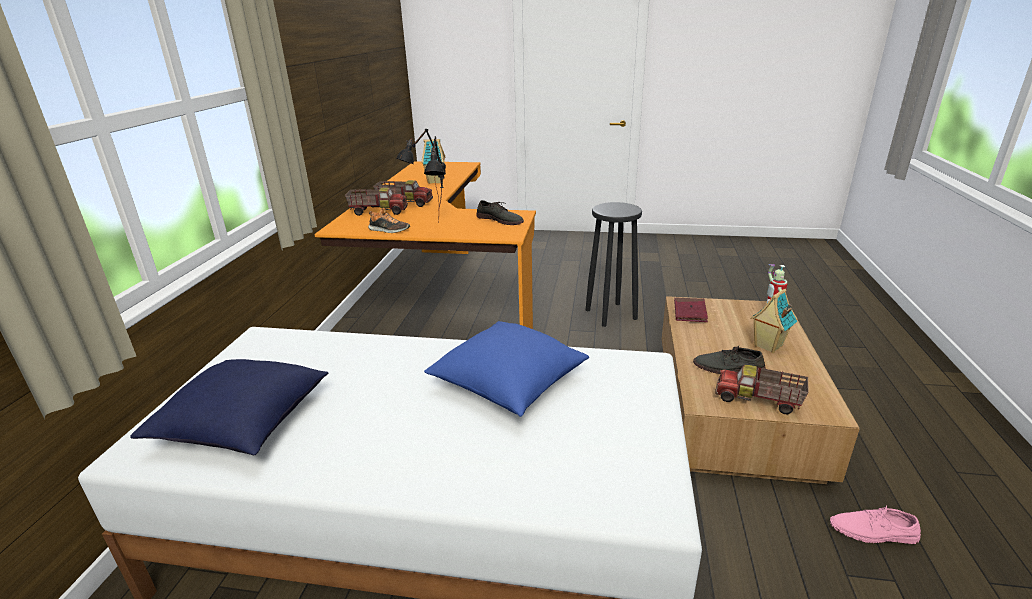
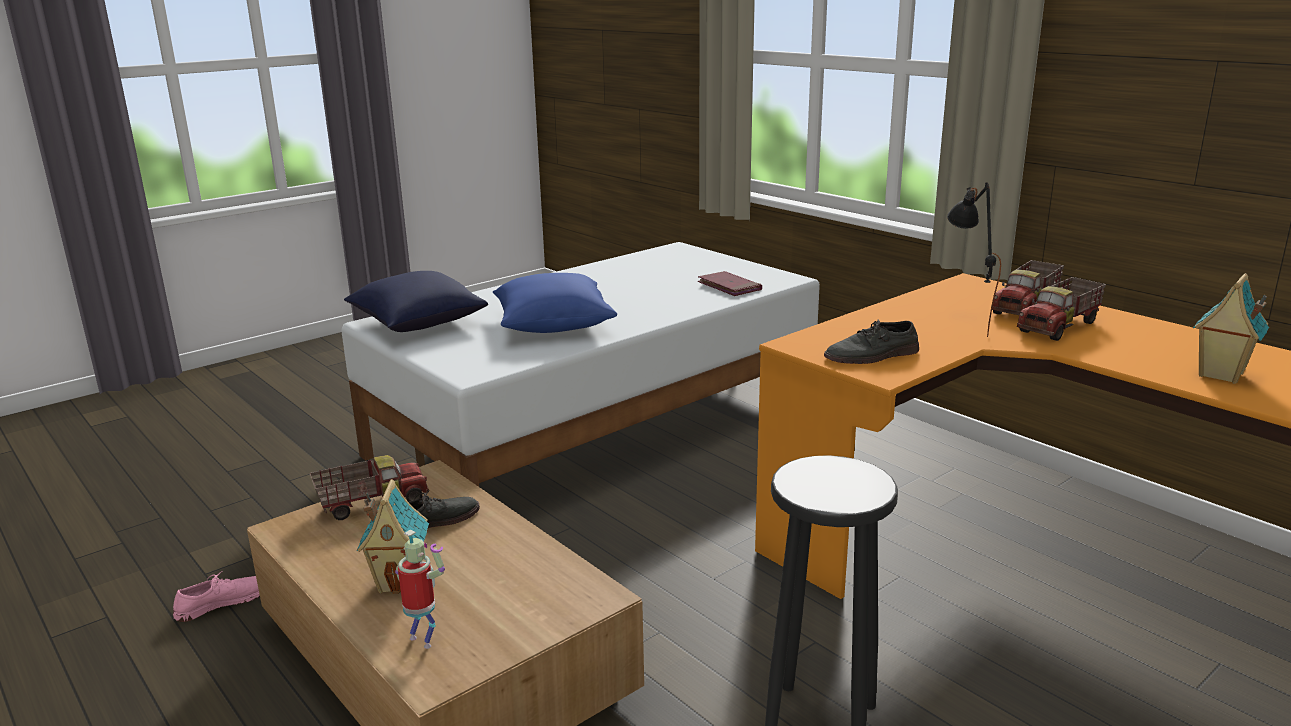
camera: 130 degrees right, 5 degrees down
blue pillow [130,359,329,455] -> blue pillow moved to [344,271,488,332]
shoe [368,208,410,233] -> none
black table lamp [424,136,444,223] -> none
red book [674,297,708,322] -> red book moved to [698,271,762,296]

